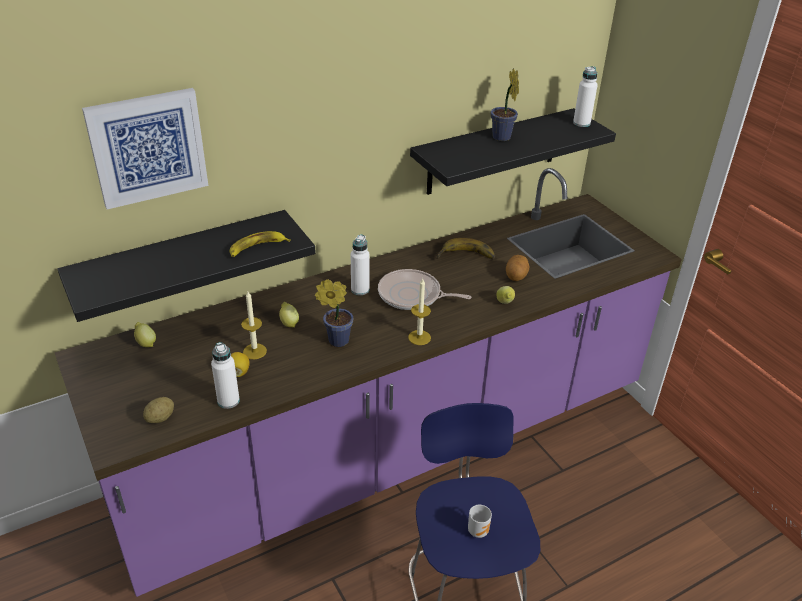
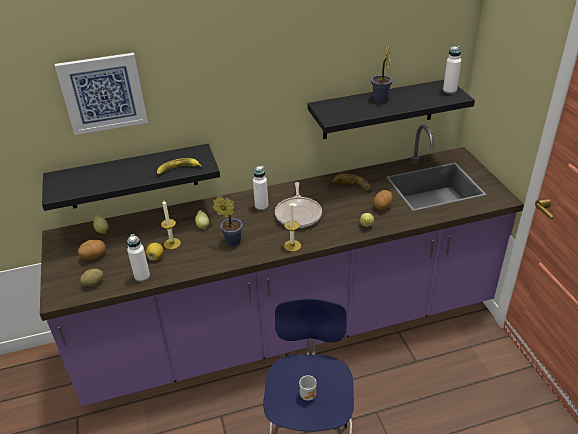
camera: 15 degrees right, 0 degrees up
frying pan [378,269,471,310] -> frying pan turned 120 degrees counterclockwise [275,182,322,228]
none -> potato [78,240,106,260]

